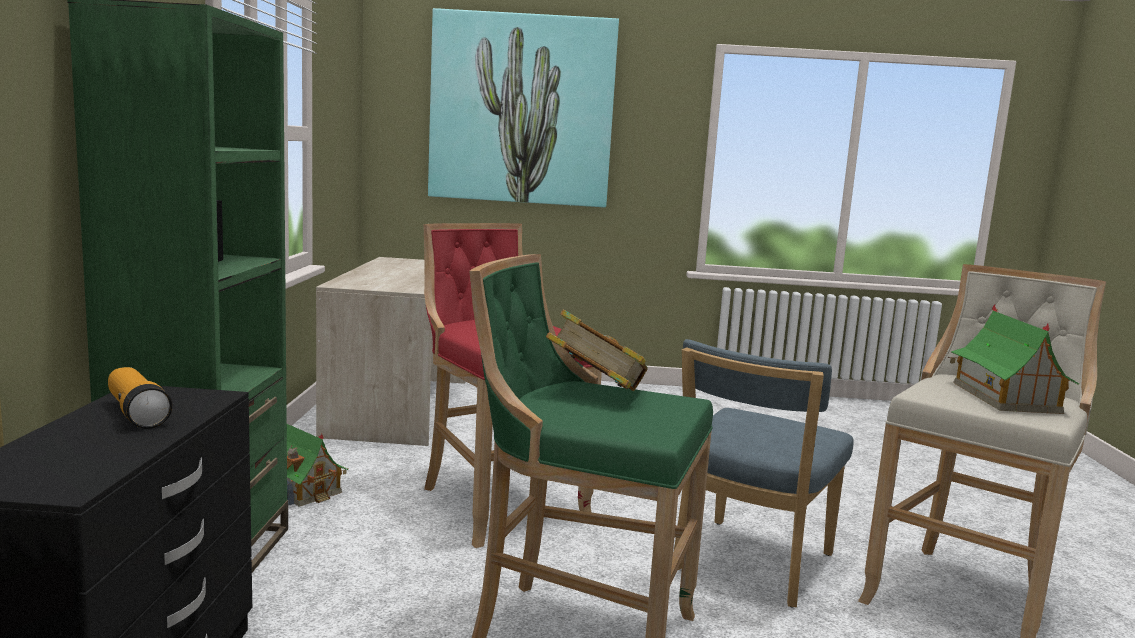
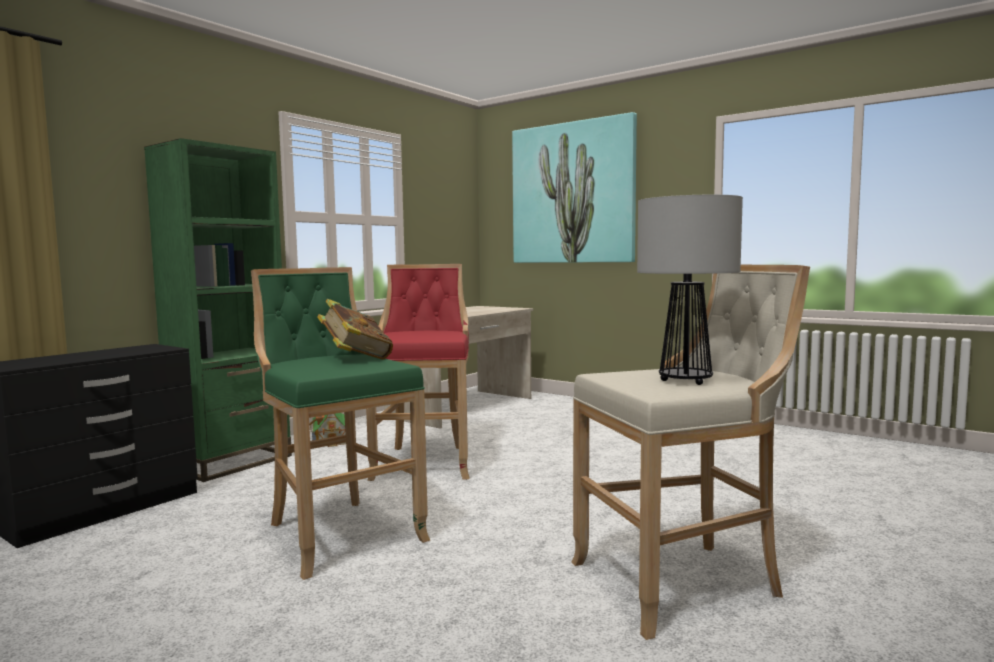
camera: 35 degrees right, 5 degrees down
flashlight [108,367,173,429] -> none
blue chair [674,339,854,608] -> none
toy house [947,304,1079,414] -> table lamp [637,195,743,385]

